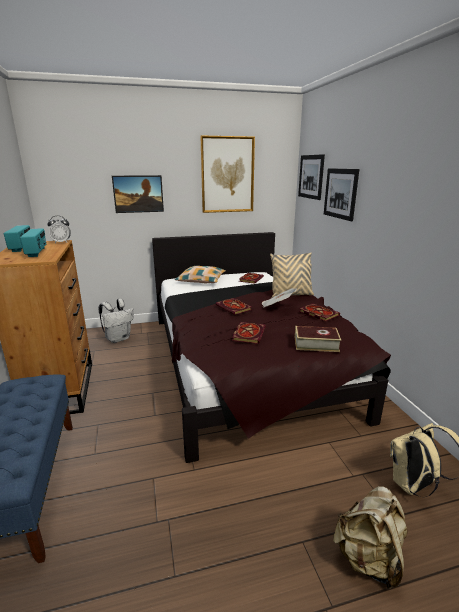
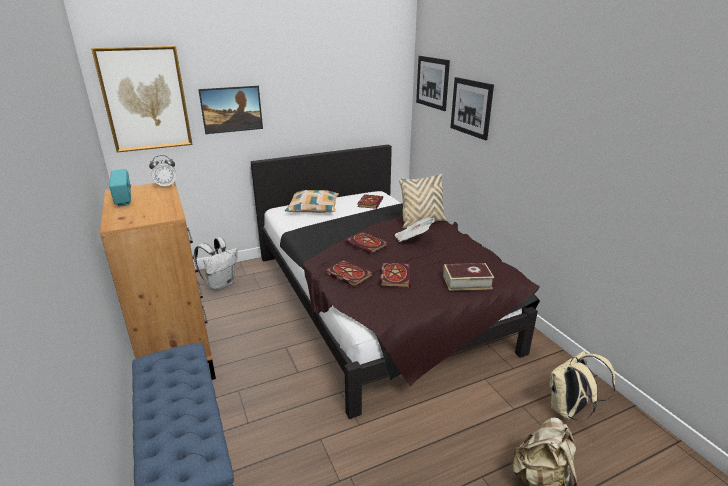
camera: 10 degrees left, 5 degrees up
radio [20,228,46,257] -> none
picture [200,135,255,213] -> picture moved to [91,46,193,153]
book [299,304,340,321] -> book moved to [325,260,374,287]

